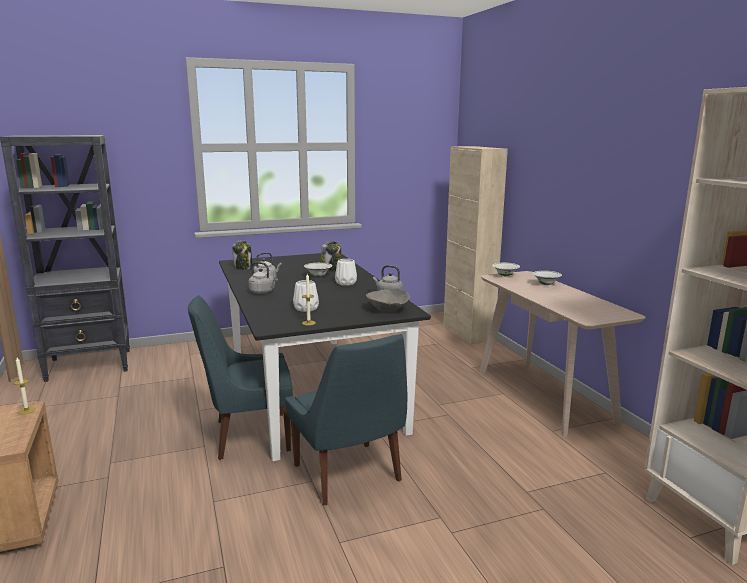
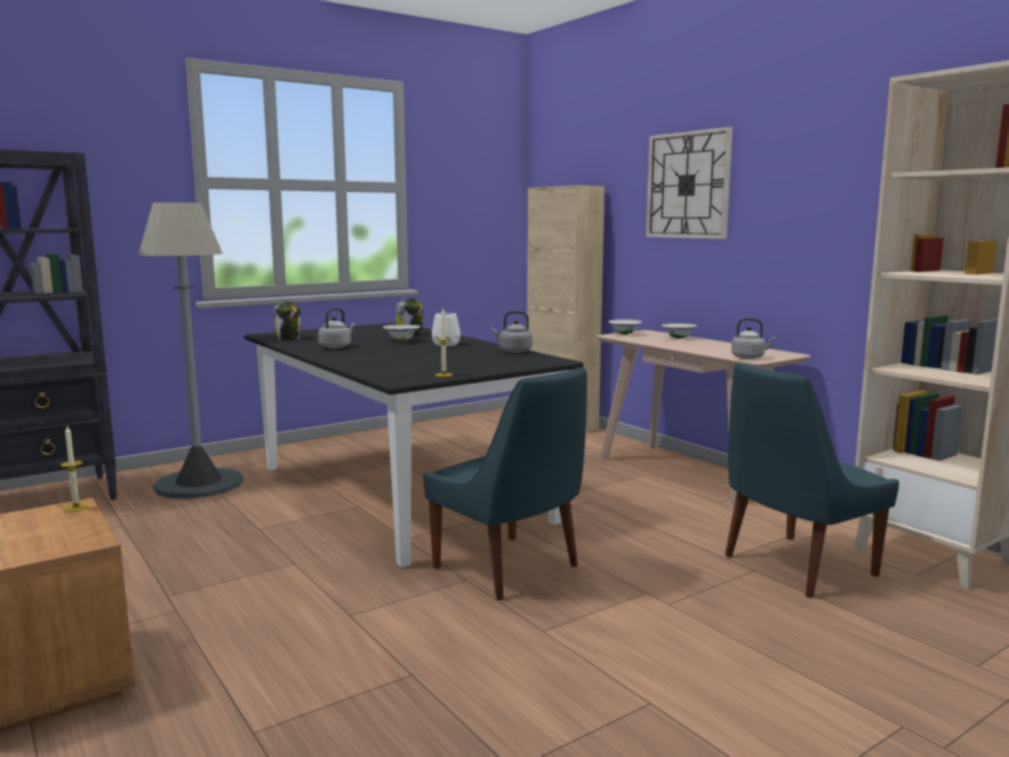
camera: 15 degrees left, 5 degrees down
blue chair [188,295,293,460] -> blue chair moved to [725,363,899,598]
grey kettle [248,262,278,294] -> grey kettle moved to [731,318,776,359]
white vase [293,280,319,312] -> none
grey bowl [366,288,410,311] -> none
none -> grey floor lamp [138,202,244,499]
none -> wall clock [646,127,733,239]

